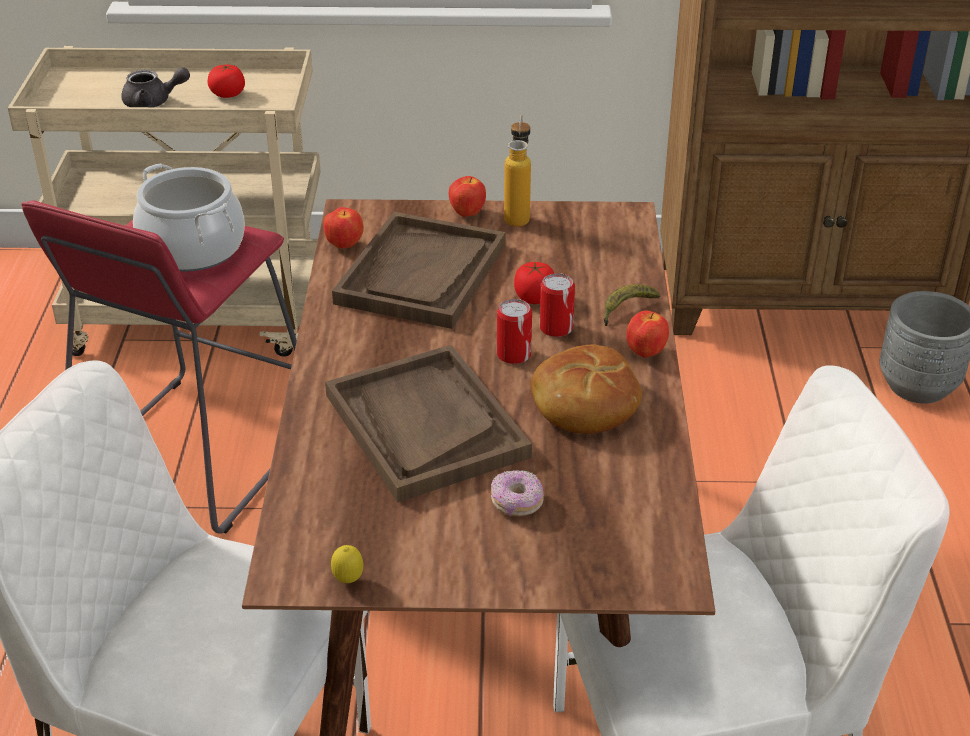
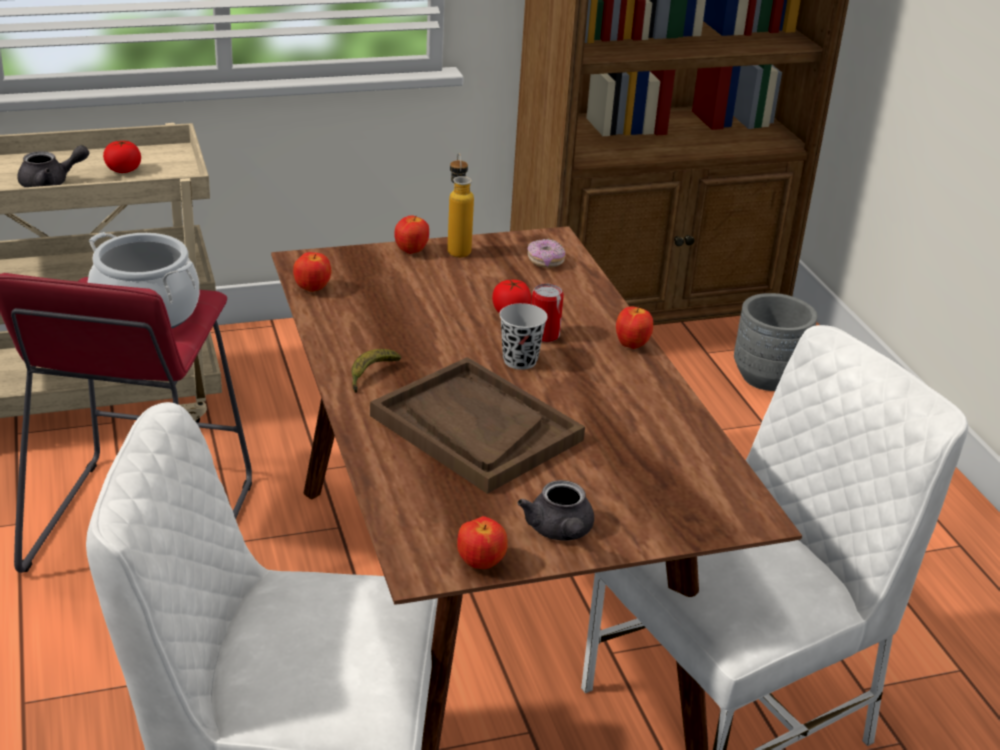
camera: 20 degrees left, 5 degrees down
lemon [331,545,363,583] -> apple [457,516,508,569]
brown tray [332,212,505,329] -> none
donut [491,470,544,516] -> donut moved to [527,239,566,268]
can [497,299,532,364] -> black cup [499,303,548,370]
bread [531,344,642,434] -> none
banana [603,284,660,326] -> banana moved to [351,349,401,393]
none -> grey teapot [518,480,594,541]

